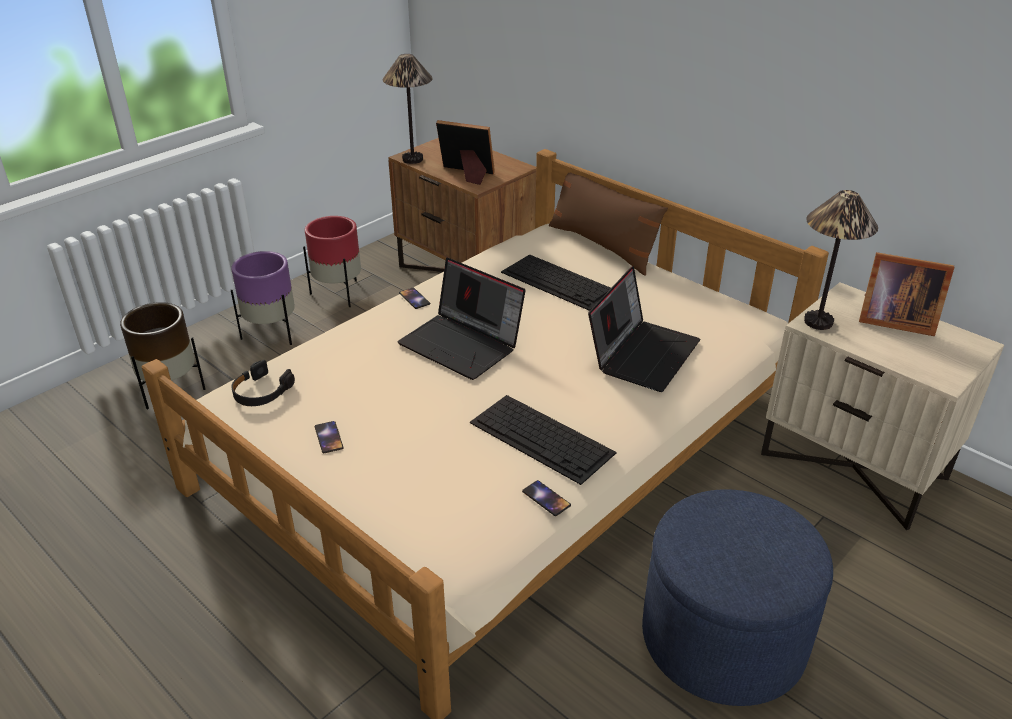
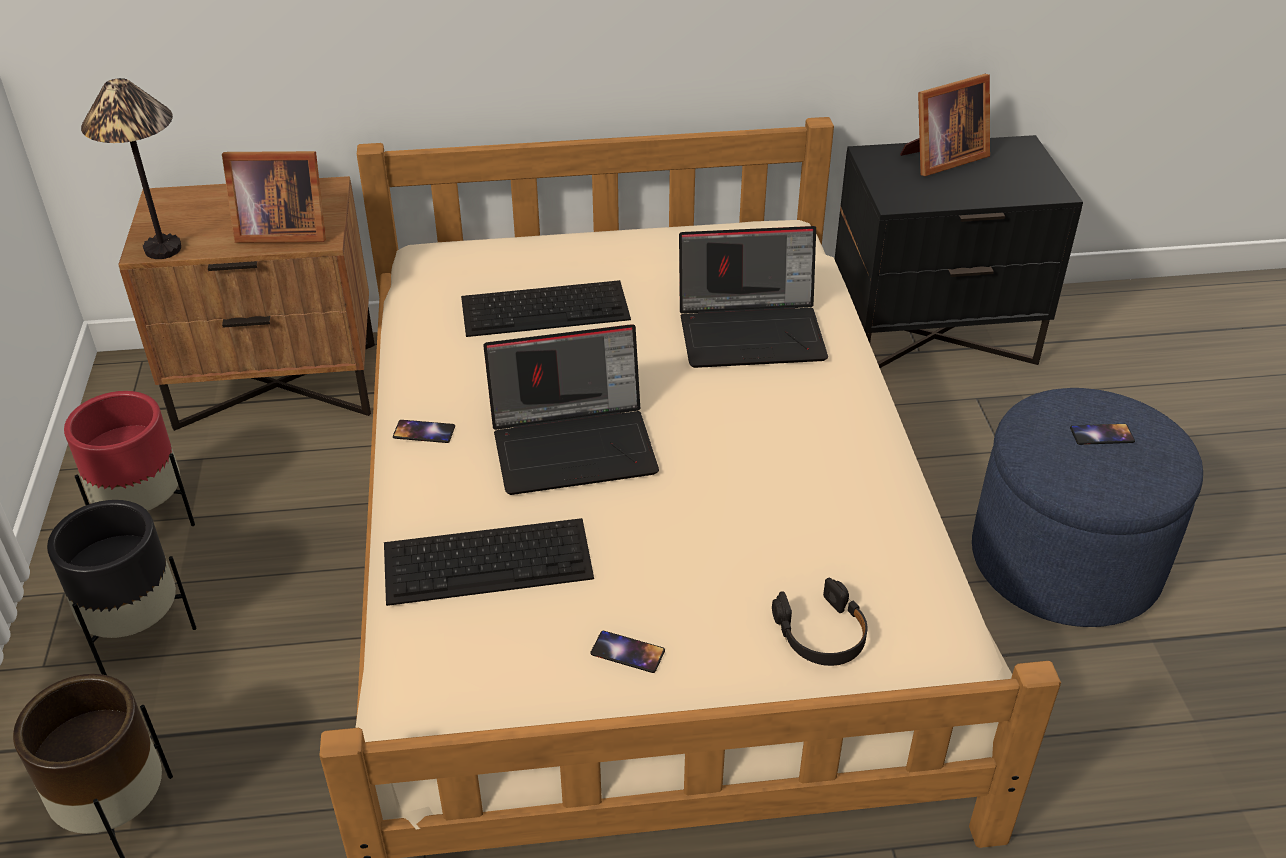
camera: 50 degrees left, 5 degrees up
purple planter [231,251,295,345] -> black planter [47,500,196,675]
black headphones [231,360,295,406] -> black headphones moved to [772,578,868,666]
picture frame [436,120,495,185] -> picture frame turned 150 degrees counterclockwise [222,151,326,243]
keyboard [470,395,617,485] -> keyboard moved to [384,518,594,606]
phone [522,480,571,516] -> phone moved to [1070,424,1135,445]
brown pillow [549,173,668,276] -> none
laptop [588,266,701,392] -> laptop turned 105 degrees clockwise [679,226,828,368]
beige nightstand [761,282,1004,530] -> black nightstand [835,135,1083,368]
table lamp [804,190,878,330] -> none

